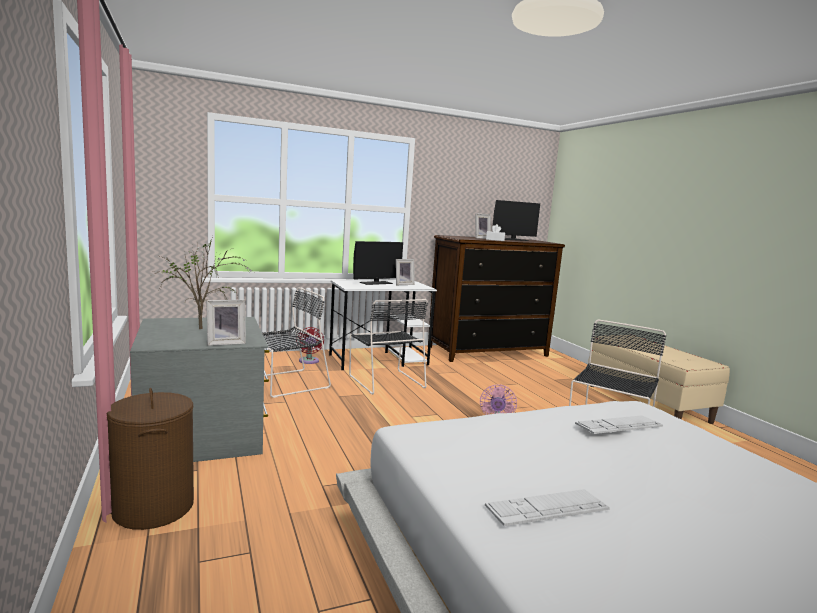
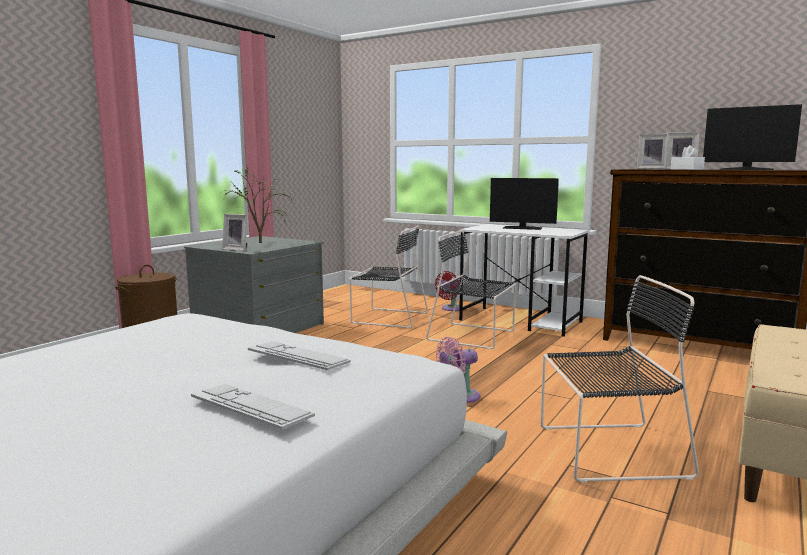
camera: 55 degrees right, 0 degrees up
black chair [349,299,428,395] -> black chair turned 90 degrees clockwise [426,231,516,349]
picture frame [396,259,415,285] -> picture frame moved to [637,134,667,169]
keyboard [485,489,610,526] -> keyboard moved to [191,384,315,430]

